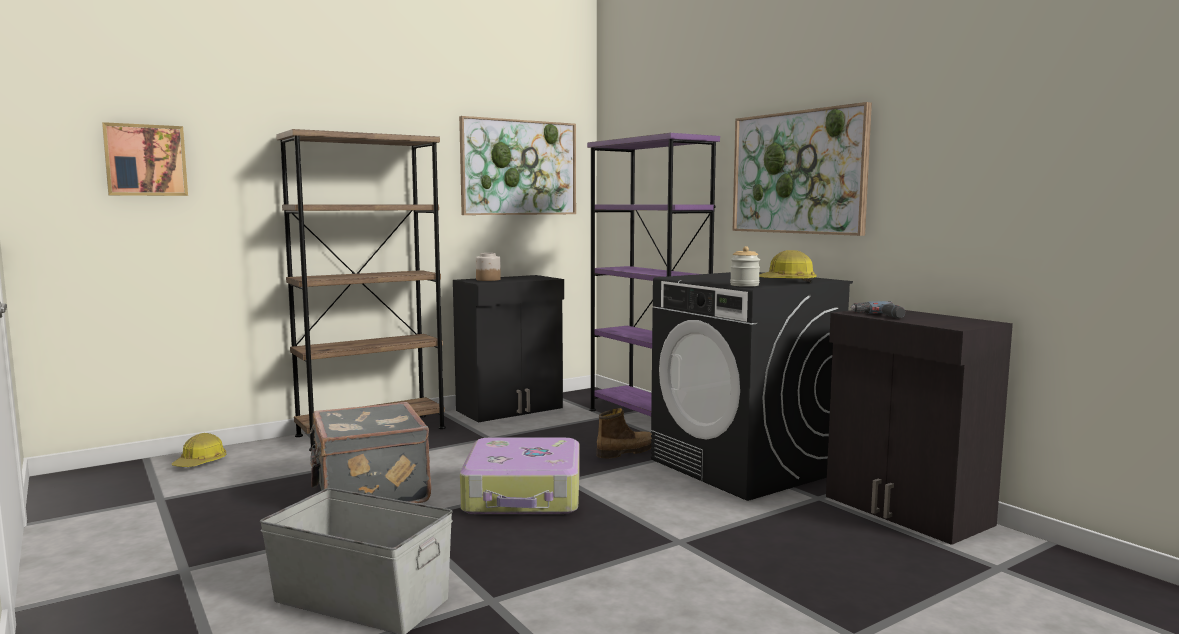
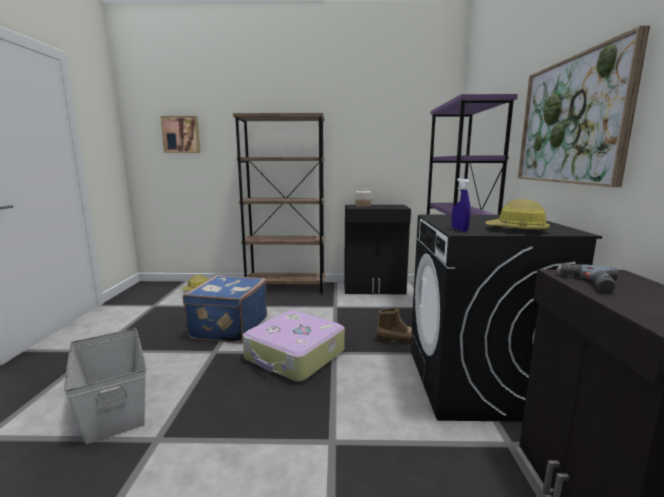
camera: 35 degrees right, 5 degrees up
grey suitcase [310,402,431,503] -> blue suitcase [182,275,267,343]
picture [459,116,576,215] -> none
jar [730,246,760,287] -> blue spray bottle [452,178,470,231]

